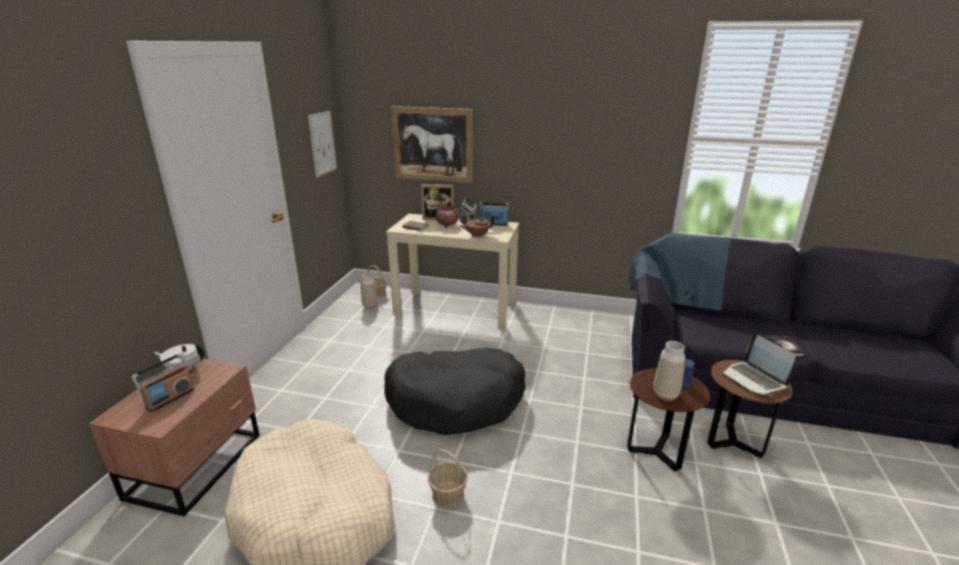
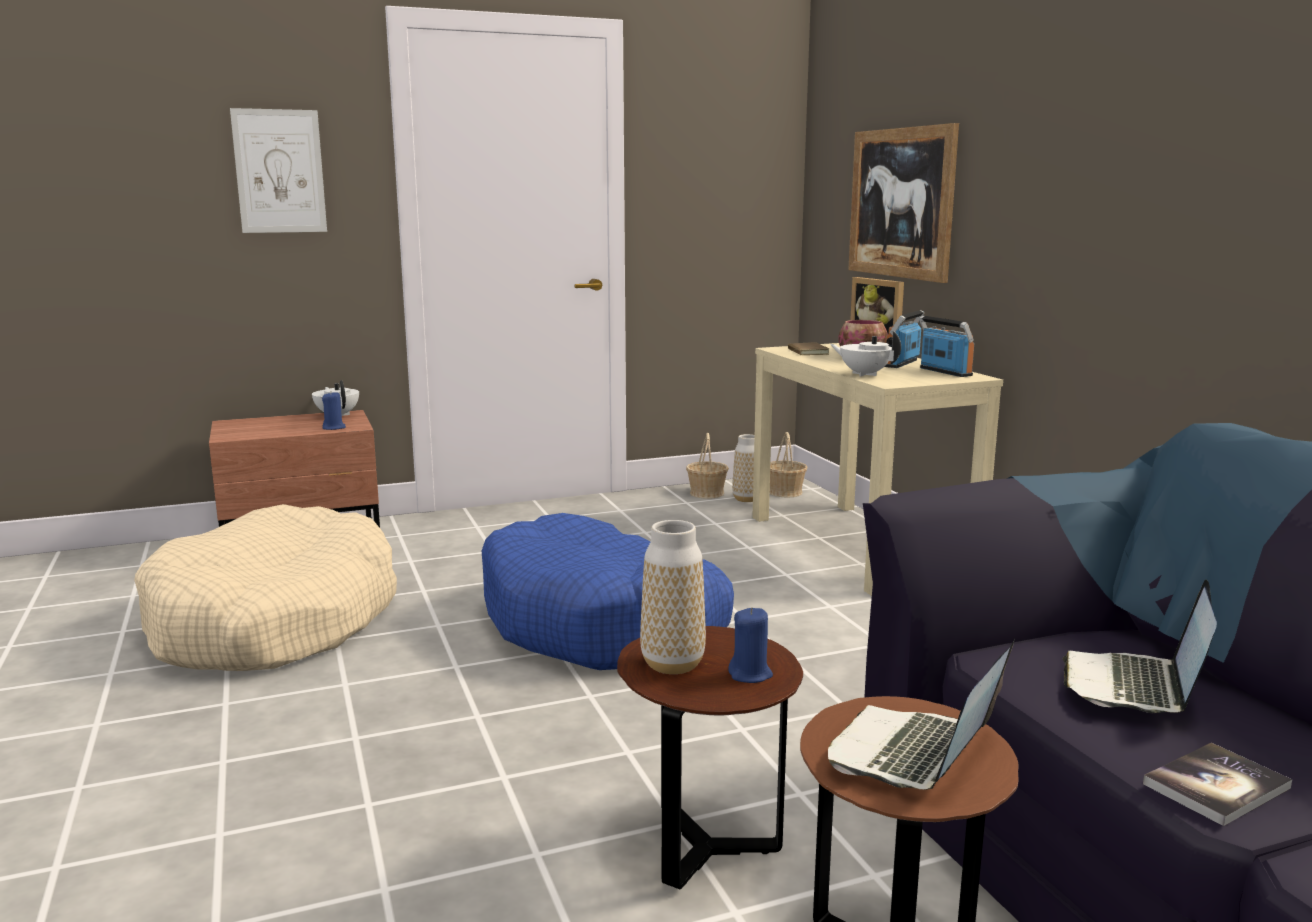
camera: 55 degrees right, 10 degrees down
radio [131,353,195,412] -> none
picture [308,111,337,177] -> picture moved to [230,108,327,233]
black dog bed [384,348,526,435] -> blue dog bed [482,513,734,670]
basket [428,449,468,508] -> basket moved to [686,433,729,499]
brown teapot [459,214,494,238] -> white teapot [830,331,901,376]
none -> blue candle [322,392,346,430]
none -> laptop [1063,580,1217,713]

